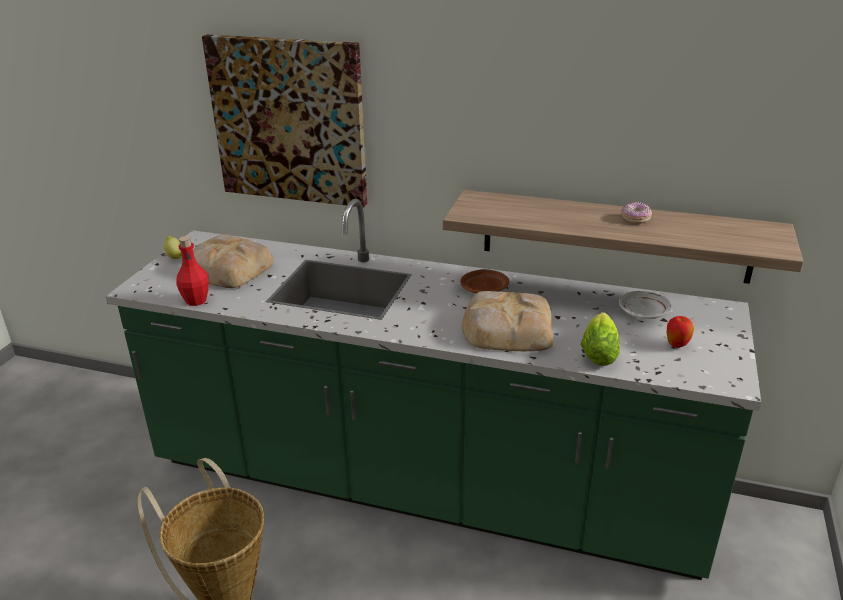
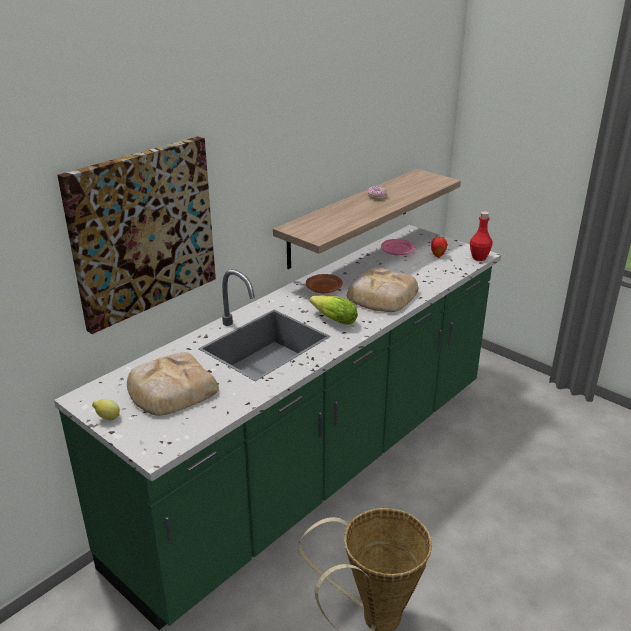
camera: 65 degrees left, 0 degrees up
red bottle [177,236,208,306] -> red bottle moved to [470,211,493,261]
lettuce [581,312,620,366] -> lettuce moved to [310,296,358,325]
white plate [619,291,672,319] -> pink plate [381,239,415,255]

